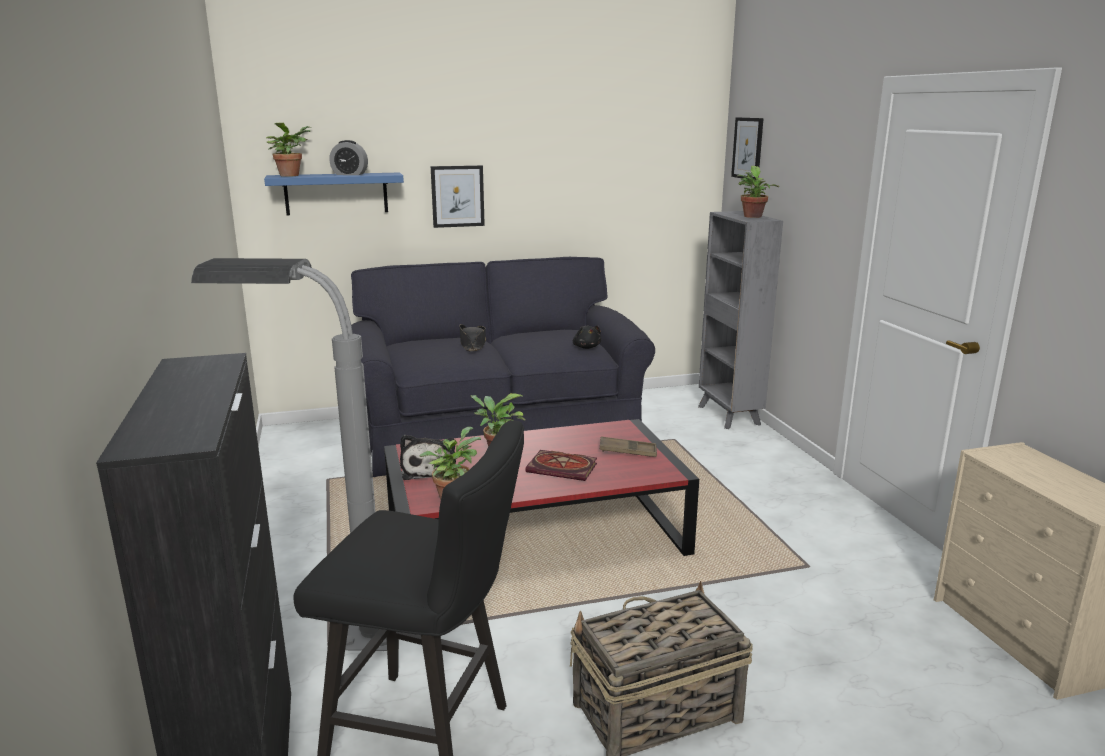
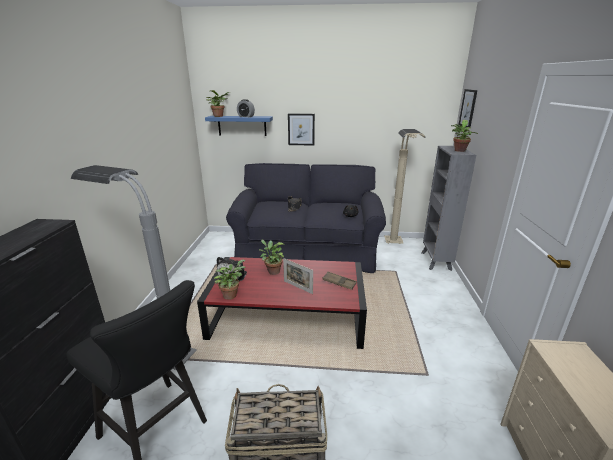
camera: 20 degrees right, 5 degrees up
book [525,450,597,481] -> picture frame [283,258,313,294]
none -> beige floor lamp [384,129,426,244]

